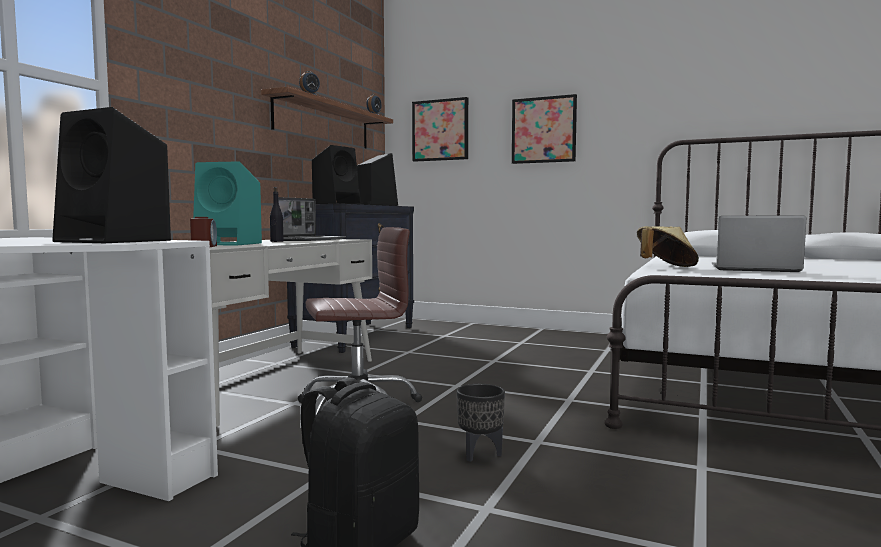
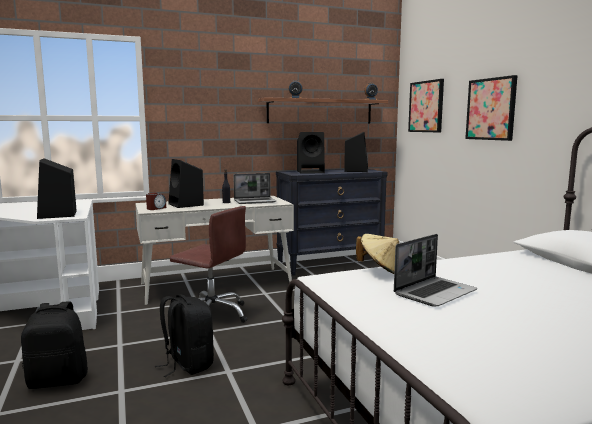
camera: 45 degrees right, 5 degrees up
turquoise speaker [193,161,262,246] -> black speaker [168,159,204,208]
black planter [457,384,505,462] -> black backpack [155,295,214,377]
laptop [712,216,806,272] -> laptop turned 75 degrees clockwise [394,234,477,307]

